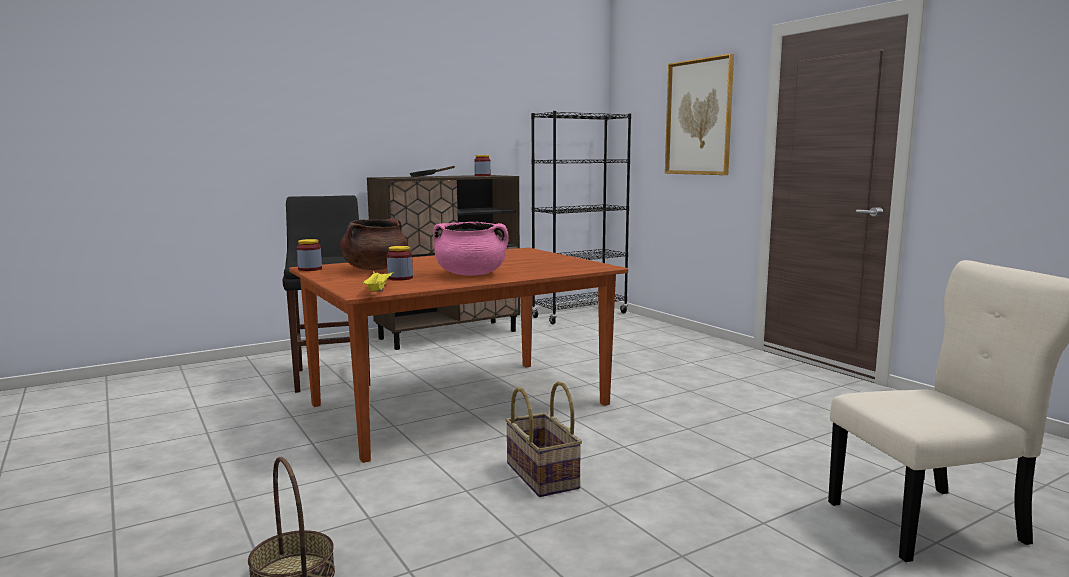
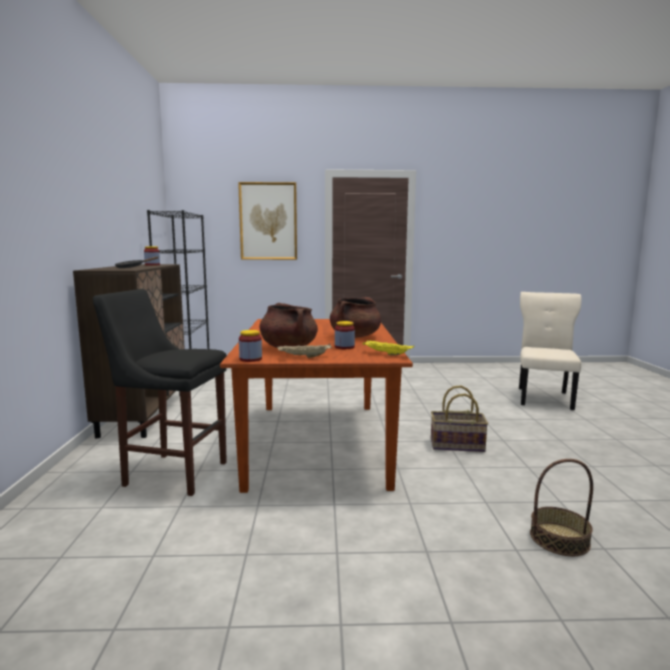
camera: 60 degrees left, 0 degrees up
pink cooking pot [433,222,508,276] -> brown cooking pot [330,297,381,338]
none -> beige tray [277,344,332,358]

